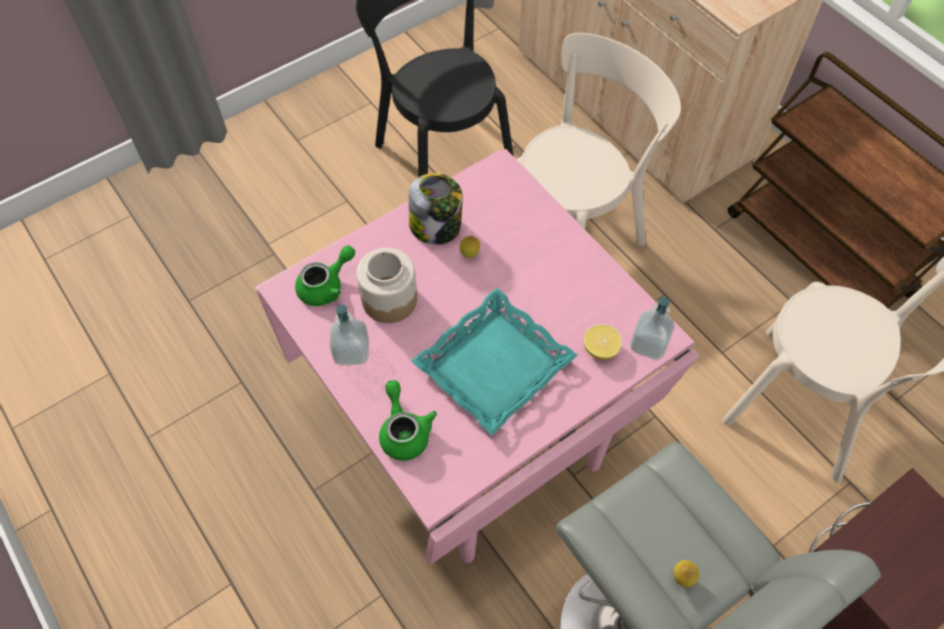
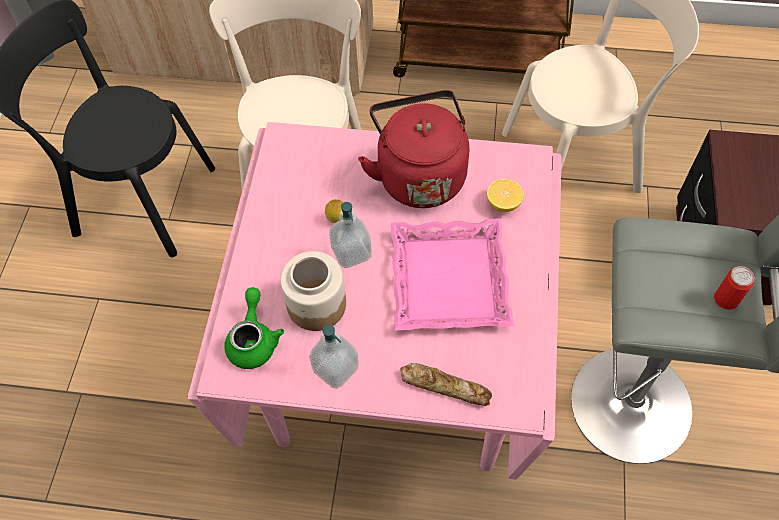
camera: 45 degrees left, 0 degrees up
green teapot [379,380,437,461] -> bread [401,363,492,406]
jar [409,173,463,245] -> none
turquoise tray [411,288,577,435] -> pink tray [391,218,514,330]
soap dispenser [630,297,675,360] -> soap dispenser moved to [329,202,372,268]
lemon [673,560,700,588] -> can [714,266,754,310]
none -> red kettle [358,90,469,208]

